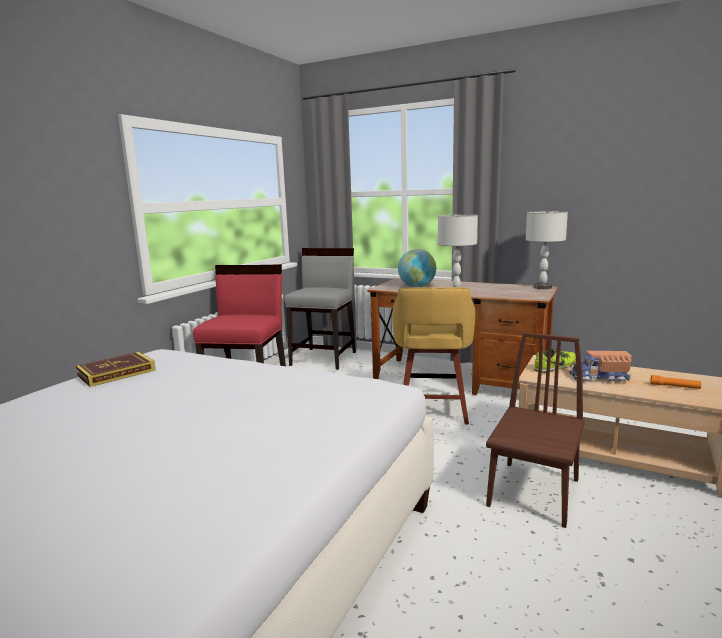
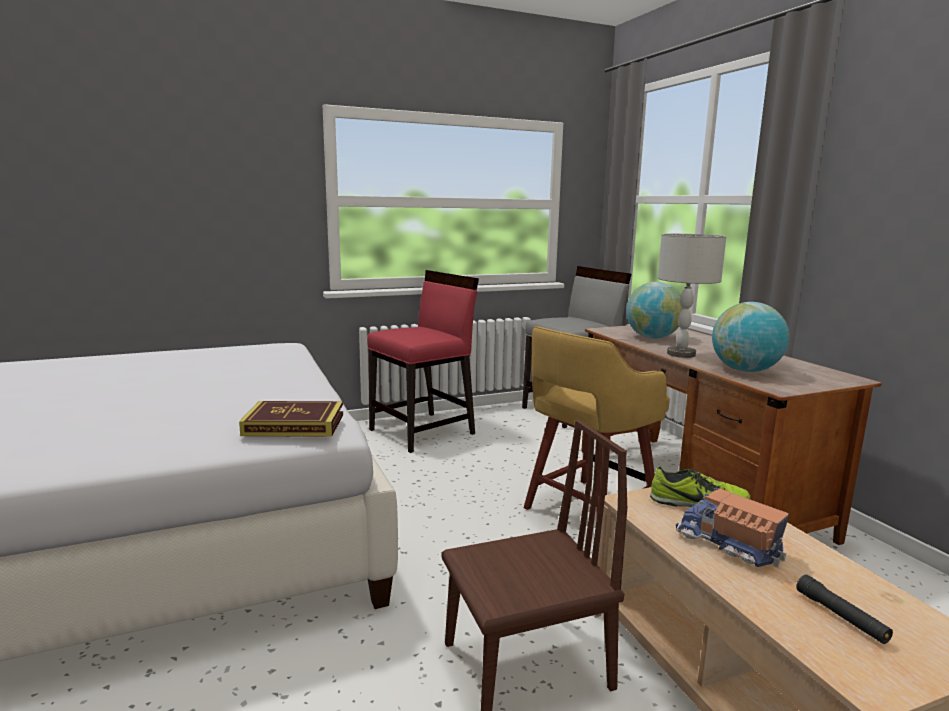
camera: 40 degrees right, 0 degrees up
book [76,352,155,387] -> book moved to [239,401,343,437]
grey table lamp [526,211,568,289] -> none
orange flashlight [650,375,701,389] -> black flashlight [796,575,893,644]
none -> globe [712,302,789,372]

